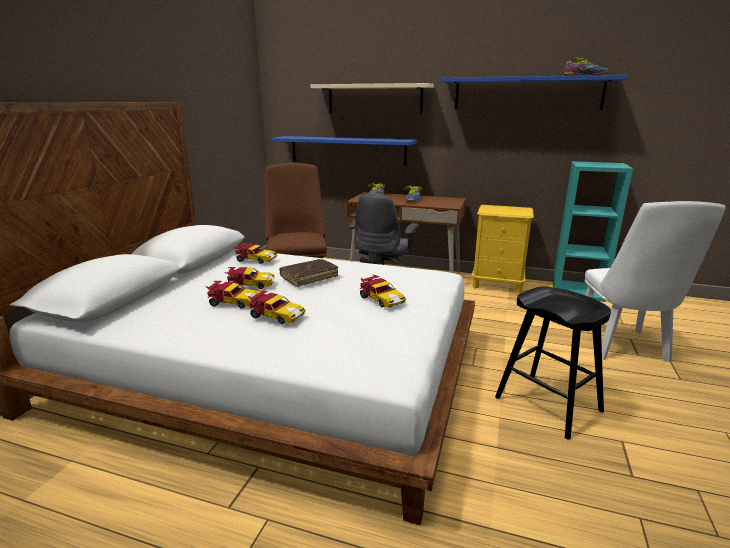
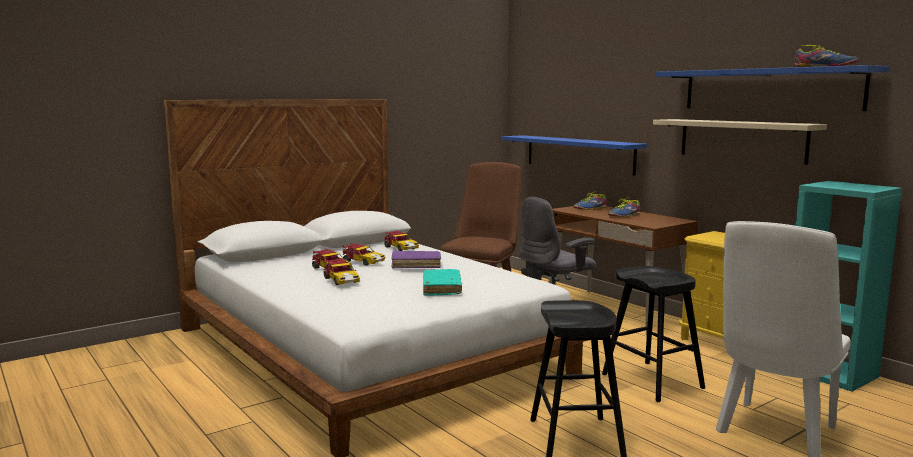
camera: 35 degrees right, 10 degrees down
brown book [279,259,338,287] -> purple book [391,251,441,269]
beige shelf [310,83,434,114] -> beige shelf moved to [653,119,827,164]
toy car [360,275,406,308] -> turquoise book [423,269,462,296]
none -> black stool [602,266,705,402]

